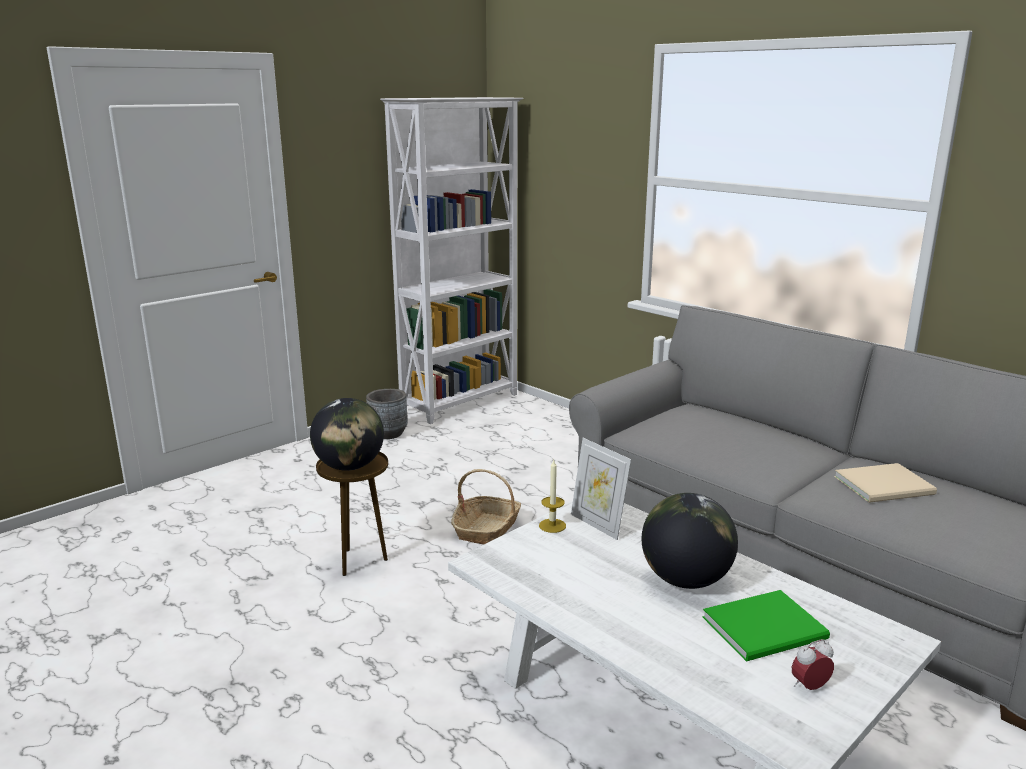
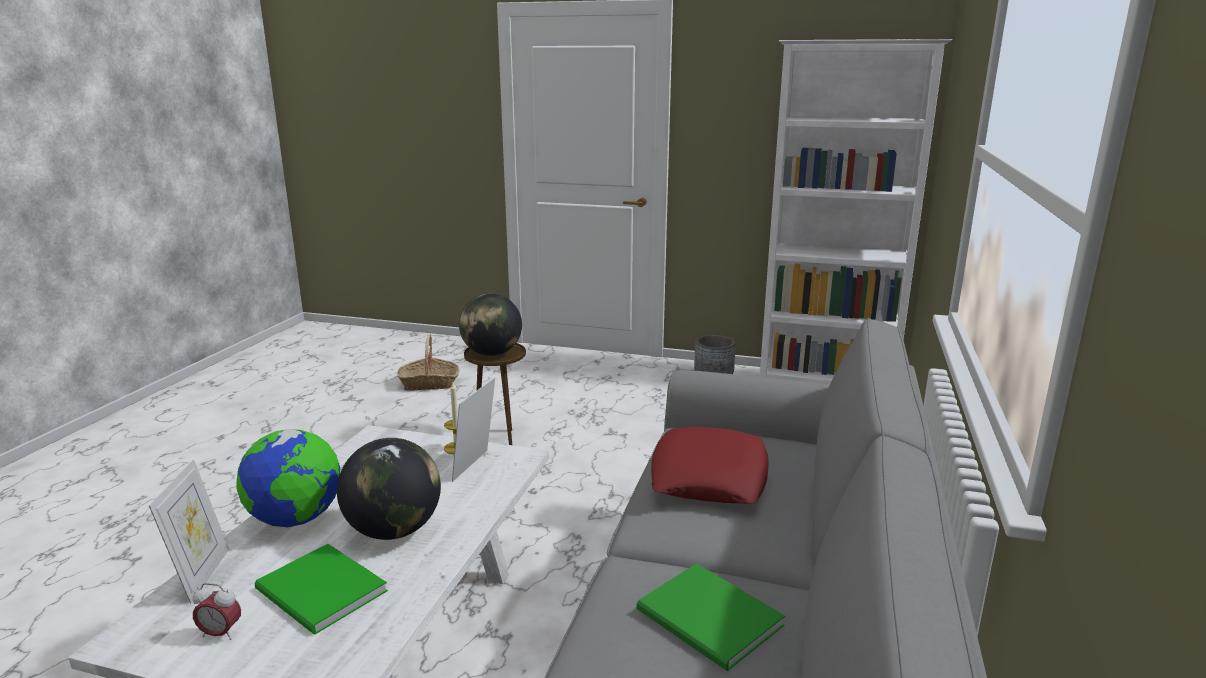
camera: 60 degrees right, 0 degrees up
basket [451,469,521,544] -> basket moved to [397,333,459,391]
alarm clock [792,639,834,690] -> alarm clock turned 150 degrees clockwise [193,583,241,640]
beige book [834,463,937,503] -> green book [637,564,785,671]
none -> picture frame [149,459,229,603]
none -> globe [236,429,341,527]
none -> red pillow [651,427,769,504]

